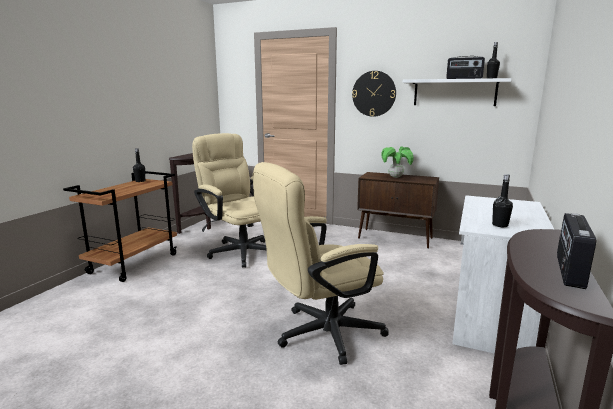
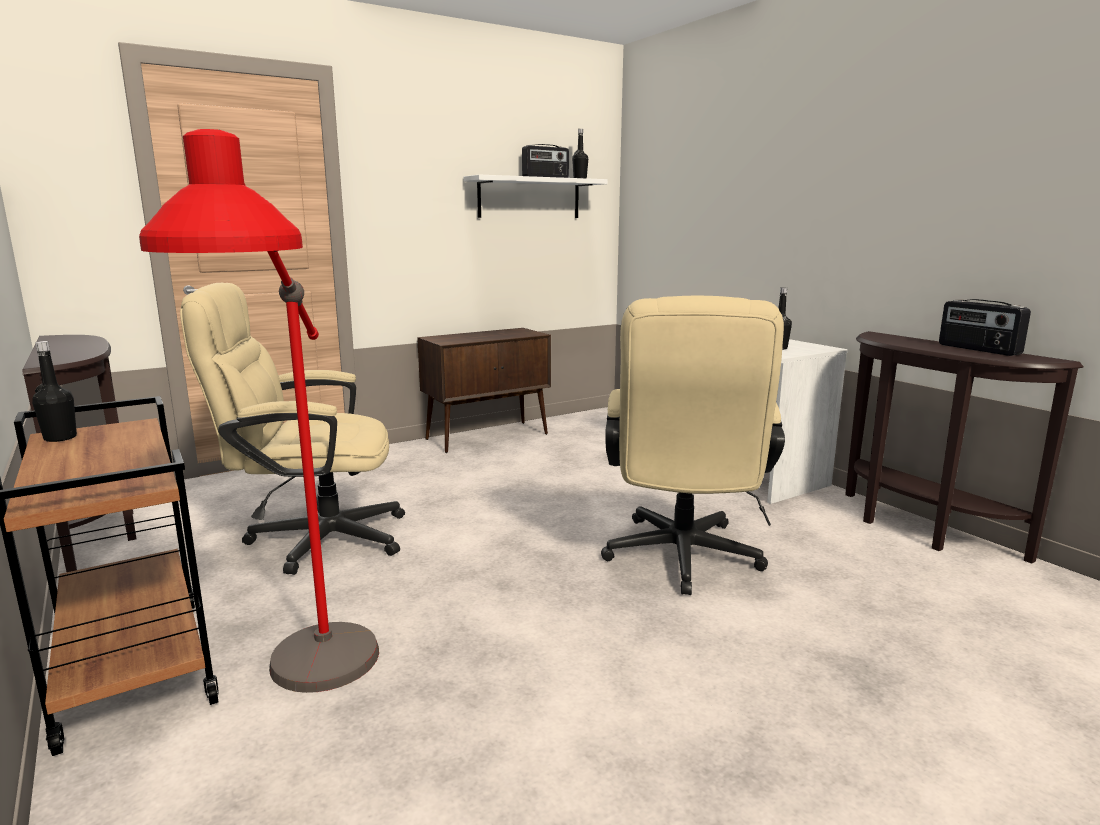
camera: 55 degrees left, 0 degrees up
wall clock [352,71,396,117] -> none
potted plant [381,147,413,178] -> none
none -> red floor lamp [139,129,379,693]

